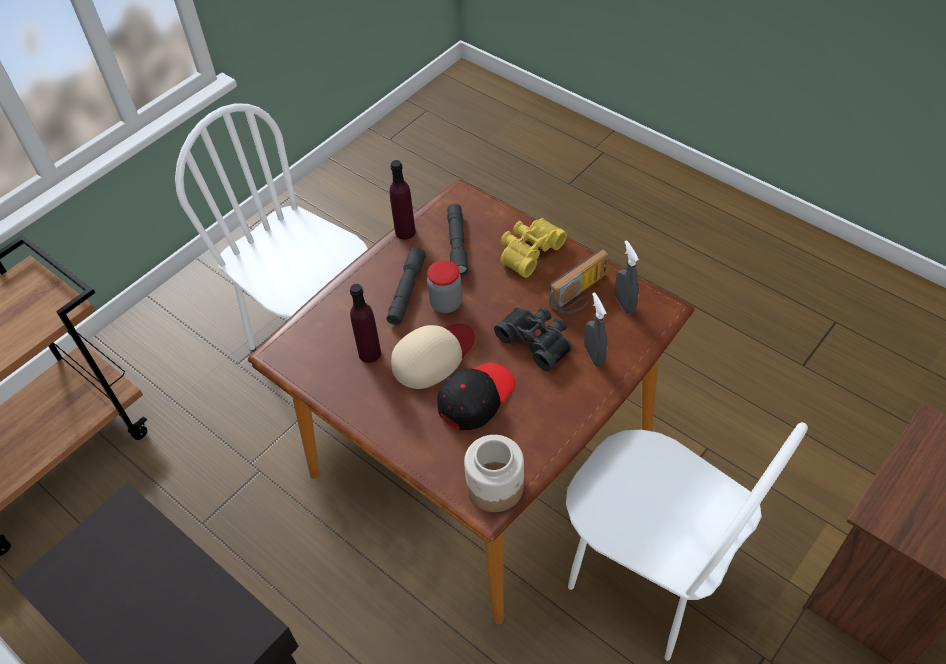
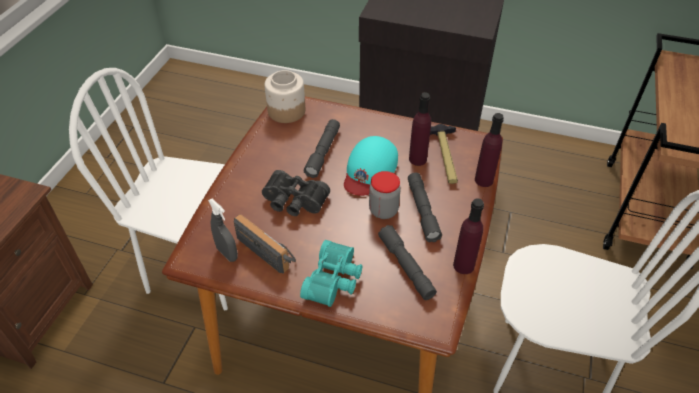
camera: 155 degrees right, 5 degrees down
beige cap [391,324,474,389] -> turquoise cap [344,136,398,196]
black cap [437,363,515,430] -> grey flashlight [304,119,340,178]
yellow binoculars [500,218,567,278] -> turquoise binoculars [300,240,363,307]
radio [549,249,608,314] -> radio turned 105 degrees clockwise [234,214,296,274]
grey spray bottle [584,292,607,367] -> none
none -> hammer [430,124,458,184]
none -> purple bottle [475,113,504,187]

